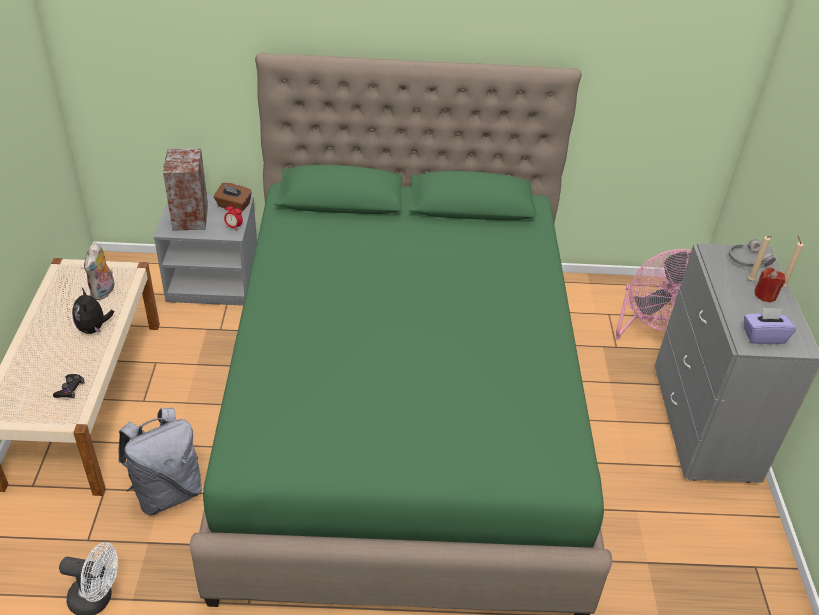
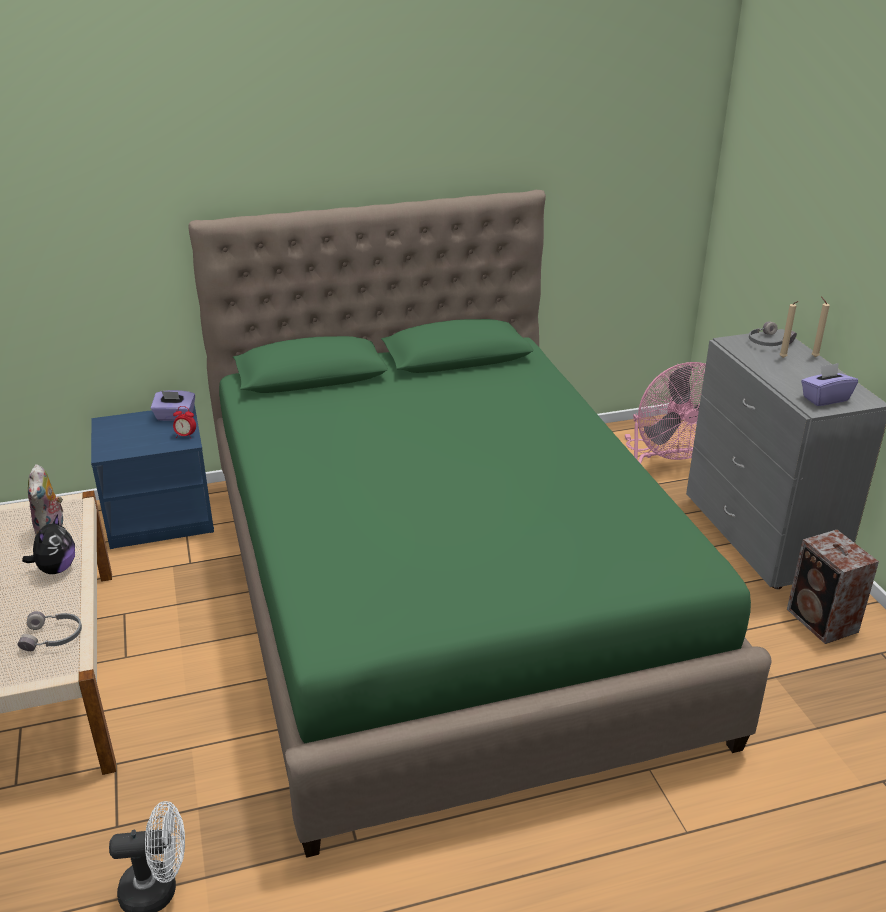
camera: 15 degrees left, 10 degrees down
black game controller [53,374,85,398] -> grey headphones [17,611,82,651]
plush toy [72,288,114,334] -> plush toy turned 135 degrees counterclockwise [22,514,75,574]
grey backpack [118,408,202,515] -> none
grey nightstand [154,195,257,305] -> blue nightstand [91,405,214,549]
speaker [163,148,208,231] -> speaker moved to [787,530,879,644]
brown tissue box [214,183,252,212] -> purple tissue box [151,390,195,421]
red candle [754,268,785,302] -> none

